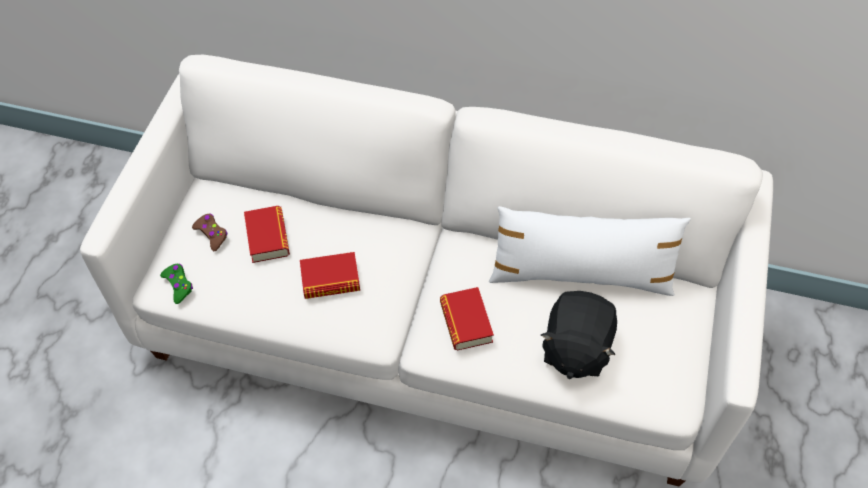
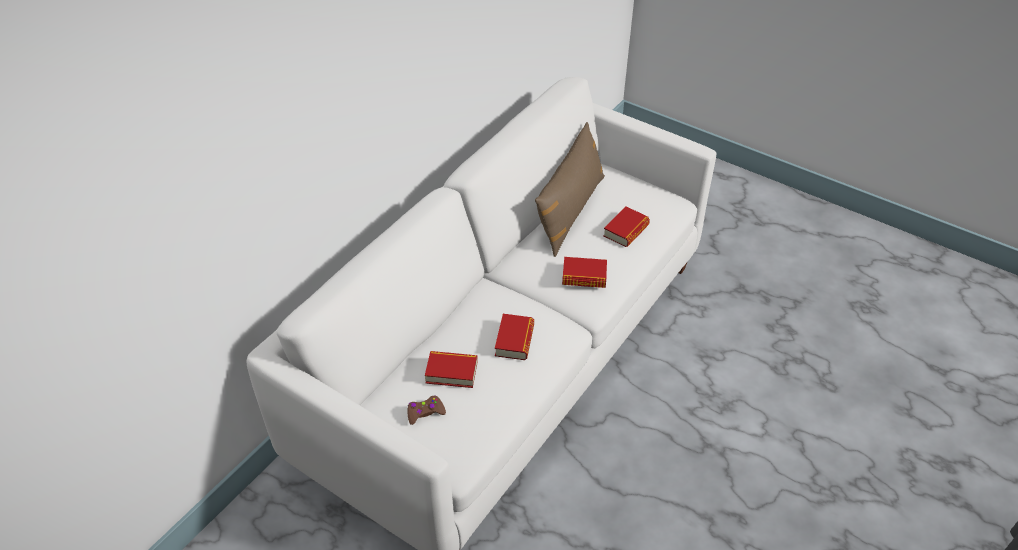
camera: 70 degrees left, 10 degrees down
green game controller [160,263,193,304] -> none
white pillow [489,206,691,296] -> brown pillow [535,122,605,257]
black plush toy [541,291,617,379] -> book [603,207,650,247]

